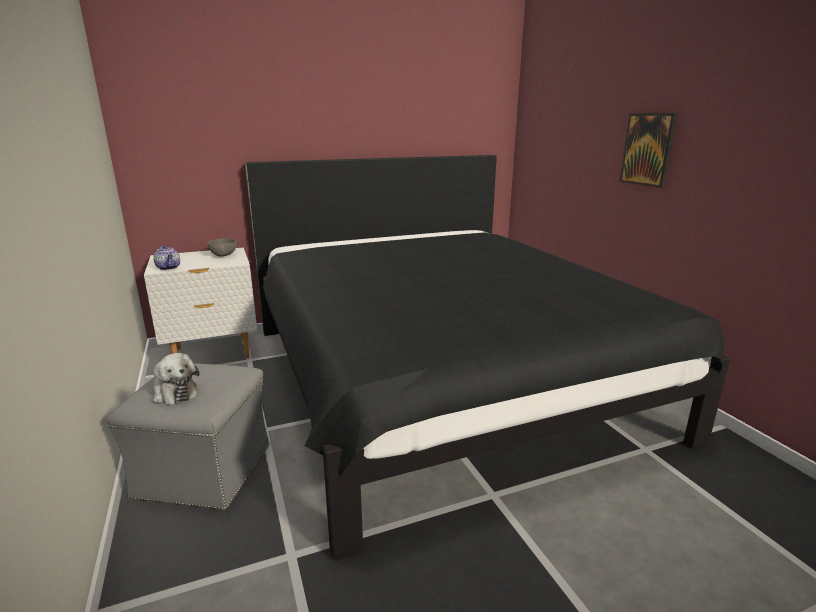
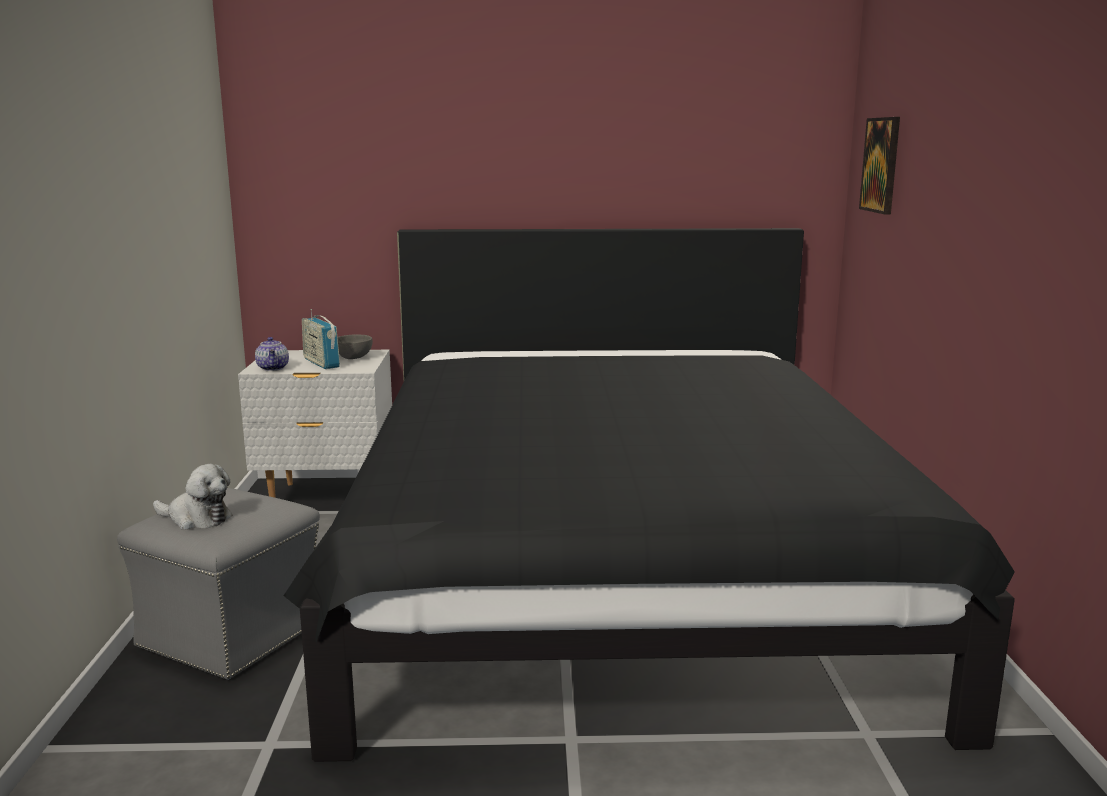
camera: 20 degrees right, 5 degrees down
plush toy [152,353,199,405] -> plush toy turned 45 degrees counterclockwise [153,464,233,530]
picture [620,113,678,188] -> picture moved to [859,117,900,215]
none -> radio [302,309,340,369]

